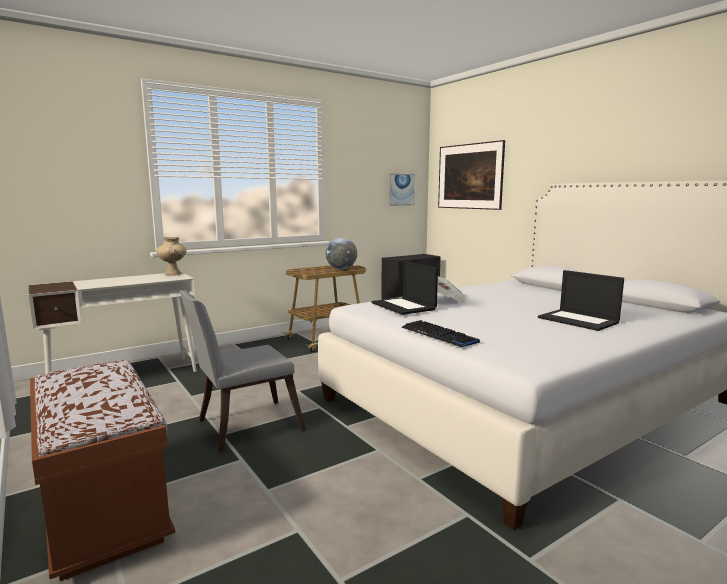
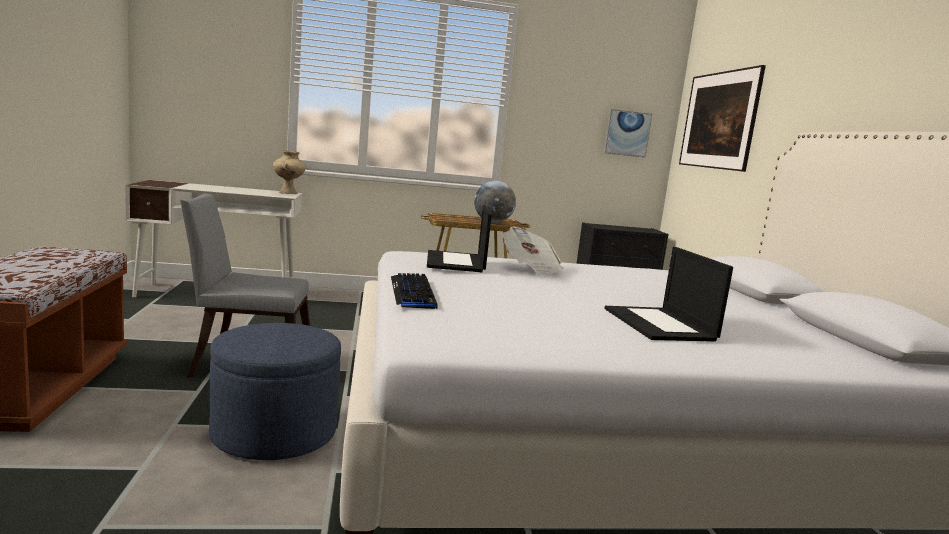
camera: 25 degrees right, 0 degrees up
none -> blue ottoman [209,323,341,460]

